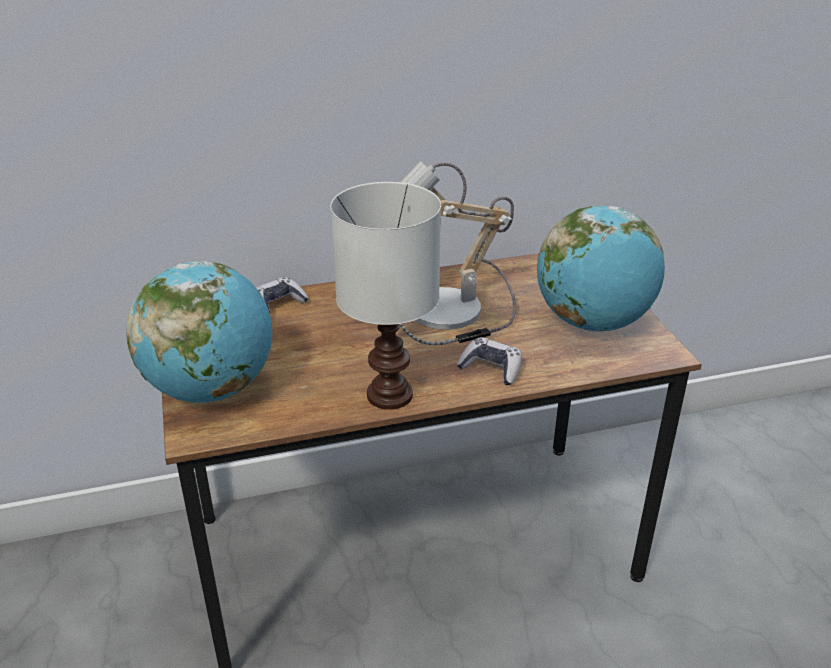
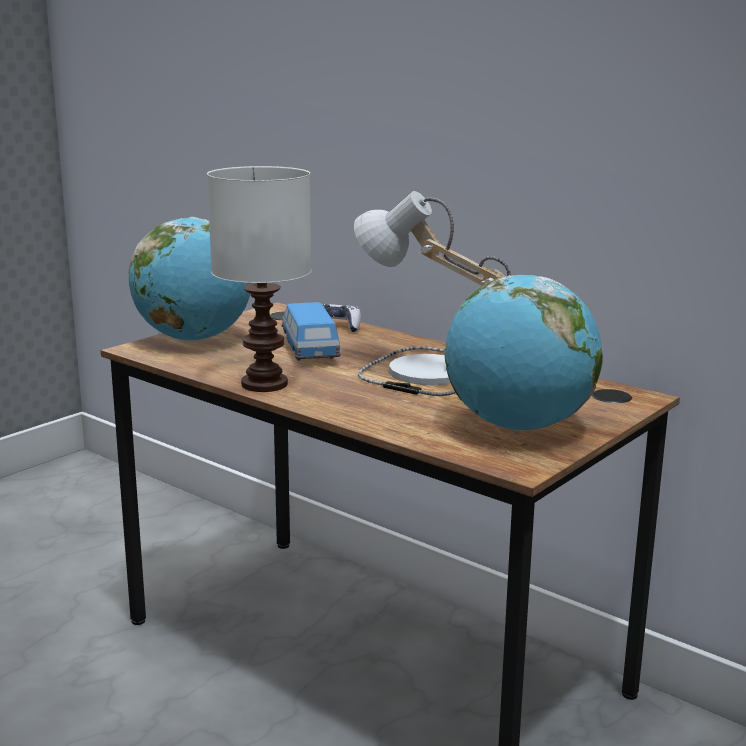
camera: 55 degrees right, 15 degrees down
game controller [457,337,522,385] -> none
none -> toy car [282,302,340,361]

